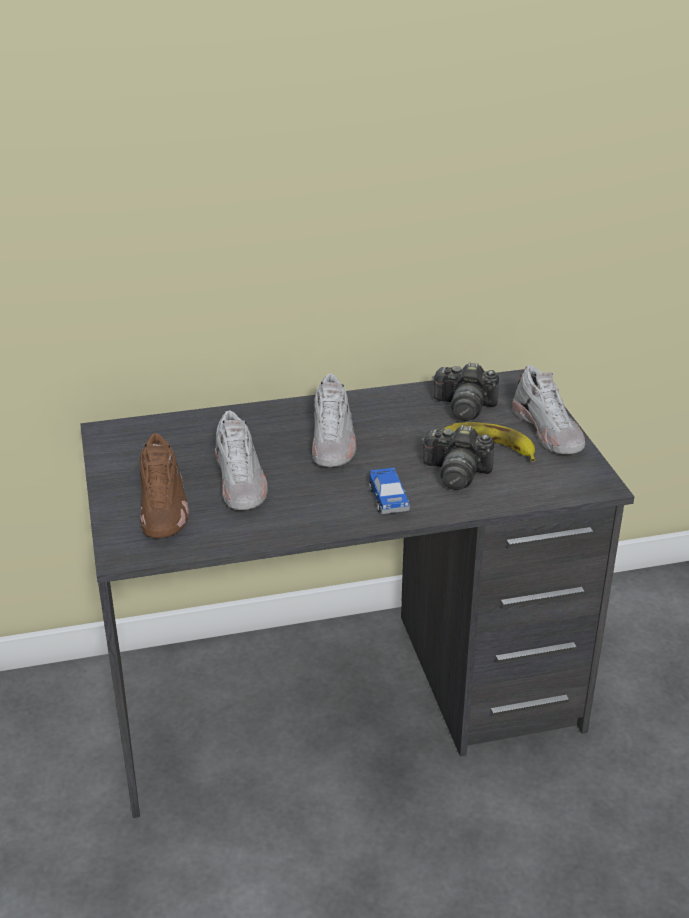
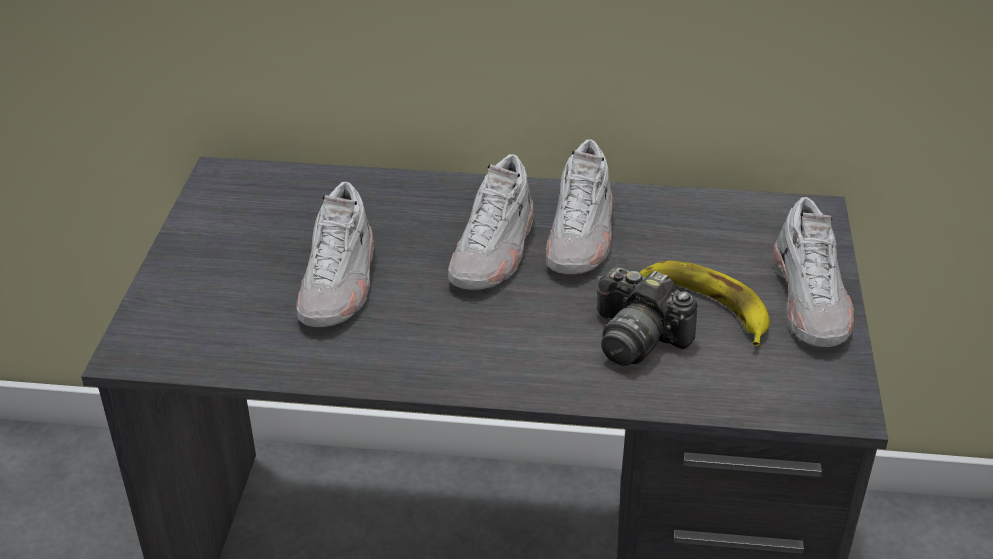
camera: 20 degrees right, 5 degrees up
brown shoe [139,433,189,538] -> none
toy car [369,467,410,514] -> none
camera [432,362,499,421] -> none
none -> white shoe [546,139,613,275]

